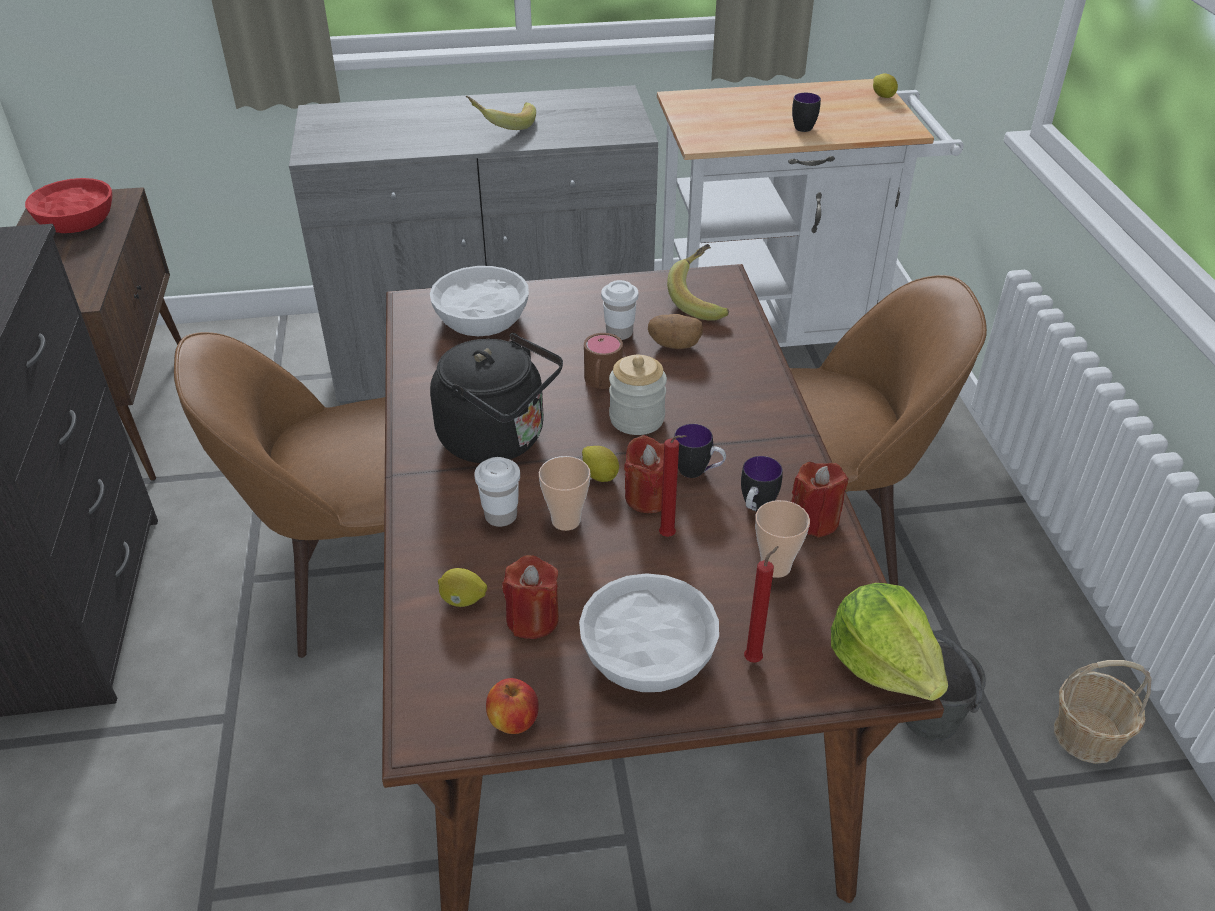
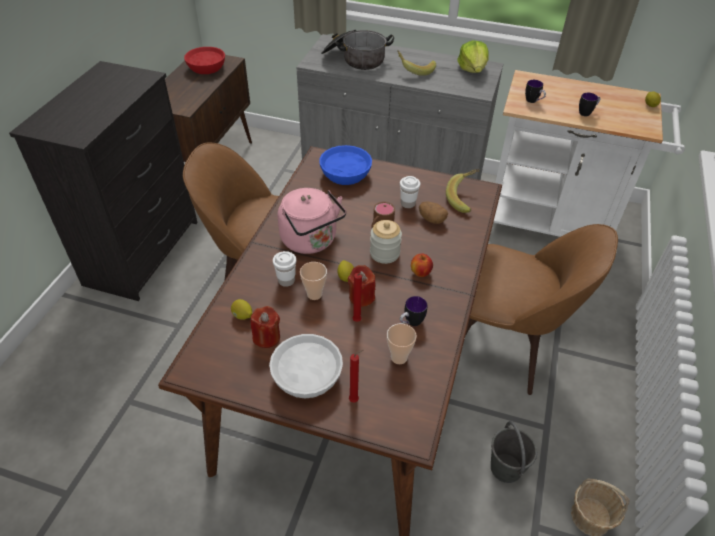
camera: 25 degrees right, 5 degrees up
white bowl [430,266,529,336] -> blue bowl [319,145,372,185]
black kettle [430,333,563,463] -> pink kettle [278,188,346,254]
apple [486,678,539,734] -> apple moved to [411,254,433,277]
mug [674,424,726,478] -> mug moved to [525,80,546,103]
red candle [792,462,848,538] -> none
lettuce [831,583,948,701] -> lettuce moved to [457,40,489,73]
none -> cooking pot [321,29,394,70]

